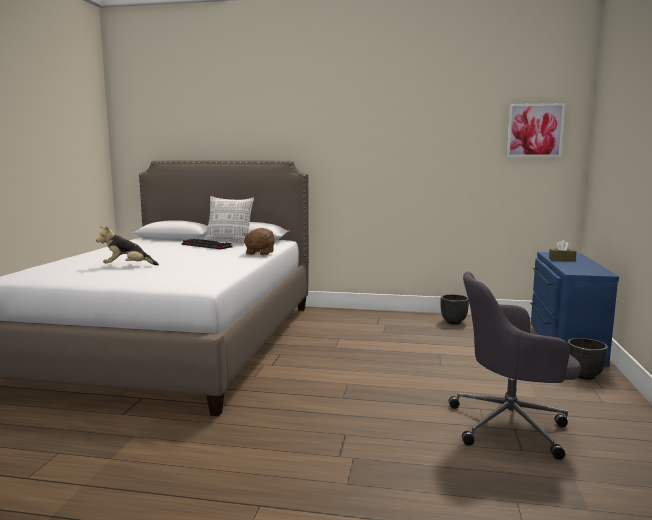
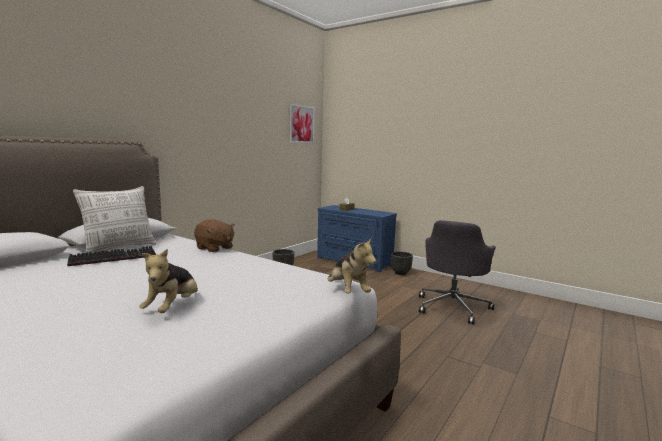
camera: 65 degrees left, 0 degrees up
none -> plush toy [328,238,376,293]

